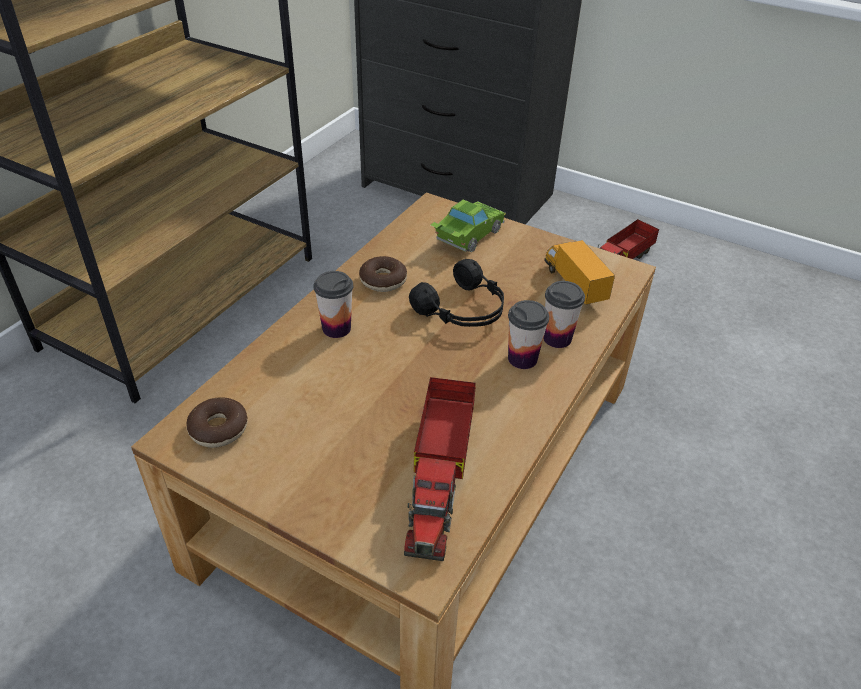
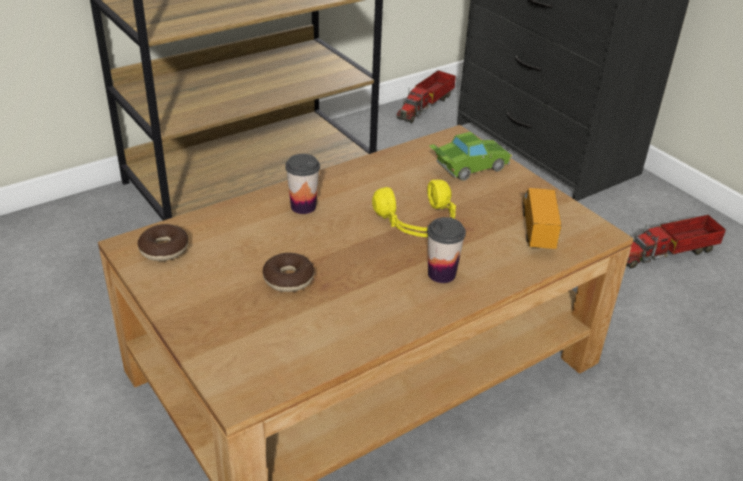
camera: 25 degrees right, 5 degrees down
donut [359,256,407,292] -> donut moved to [263,253,314,292]
toy truck [404,377,476,561] -> toy truck moved to [396,70,456,123]
black headphones [409,259,504,327] -> yellow headphones [372,179,456,237]
cup [543,281,585,348] -> none

